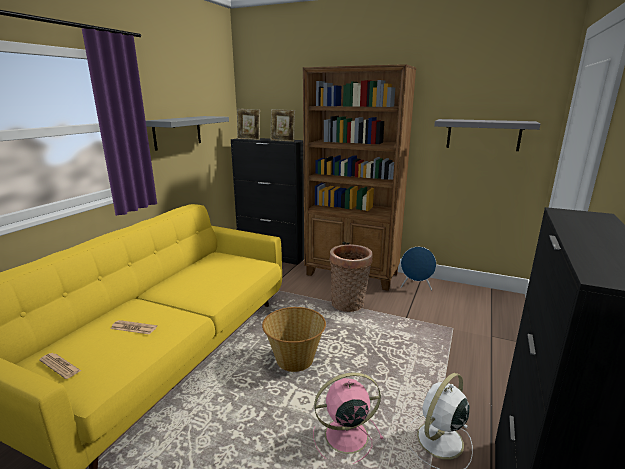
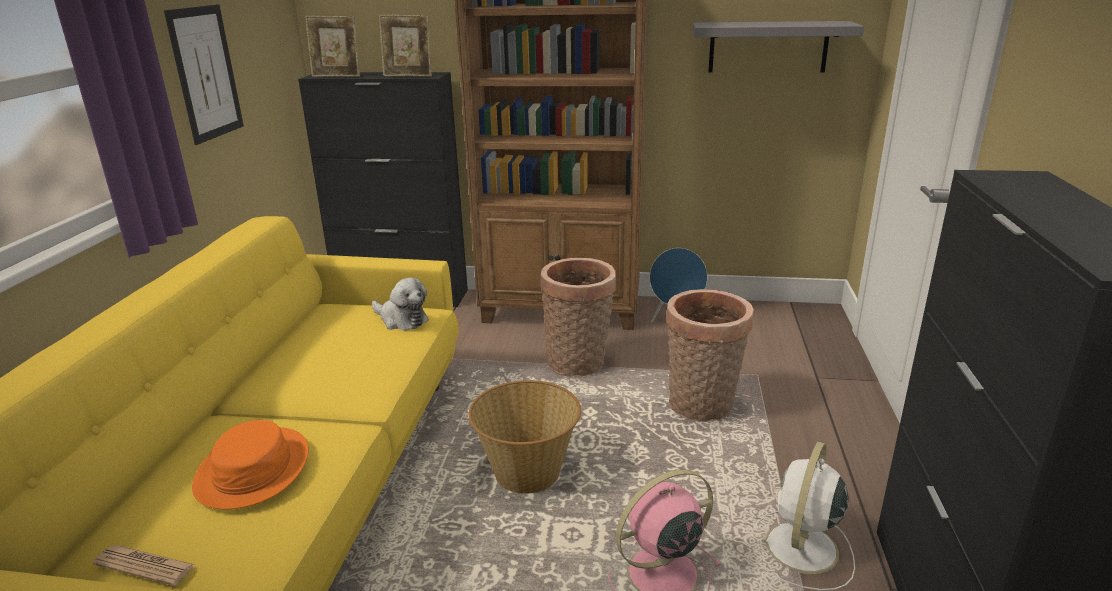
camera: 15 degrees left, 5 degrees up
newspaper [111,320,157,334] -> orange hat [192,420,309,509]
grey shelf [146,116,229,151] -> picture [164,4,244,145]
none -> plush toy [372,277,429,330]
none -> basket [666,289,754,422]

